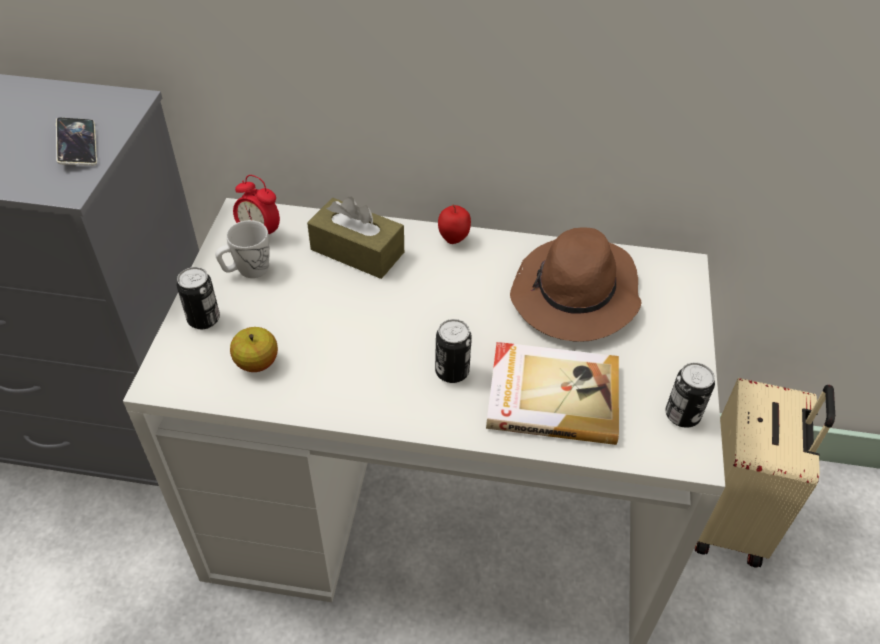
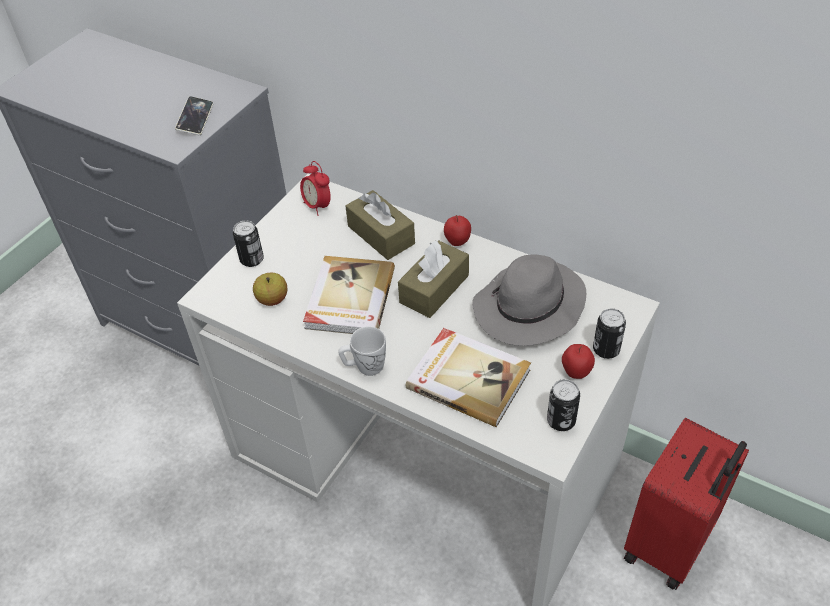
camera: 25 degrees right, 0 degrees up
white mug [215,220,270,278] -> white mug moved to [339,326,386,376]
can [435,319,472,383] -> can moved to [593,309,626,359]
brown hat [510,227,641,341] -> grey hat [472,254,586,346]
beige suitcase [695,378,835,568] -> red suitcase [624,418,749,590]
none -> book [303,256,395,334]
none -> brown tissue box [398,240,469,318]
none -> apple [562,344,595,379]

